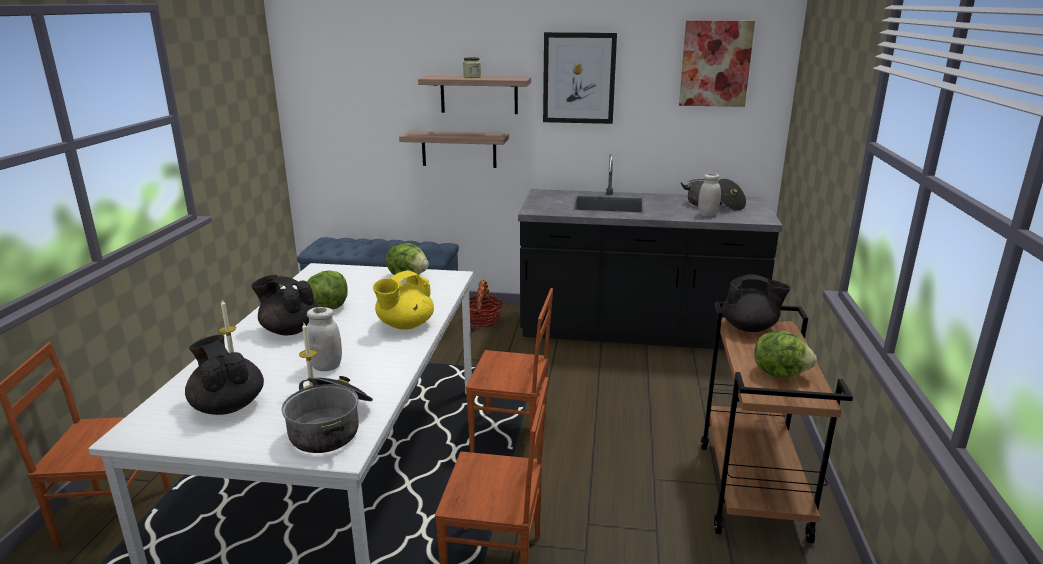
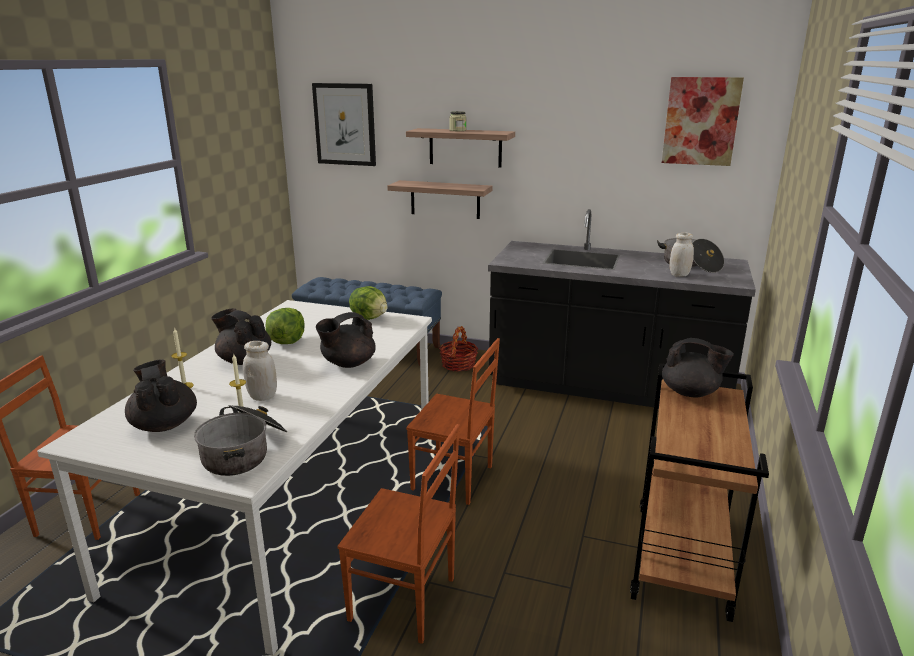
camera: 10 degrees right, 0 degrees up
yellow teapot [373,270,434,330] -> black teapot [316,312,376,368]
picture [543,32,617,124] -> picture moved to [312,83,376,166]
lettuce [755,331,817,378] -> none

